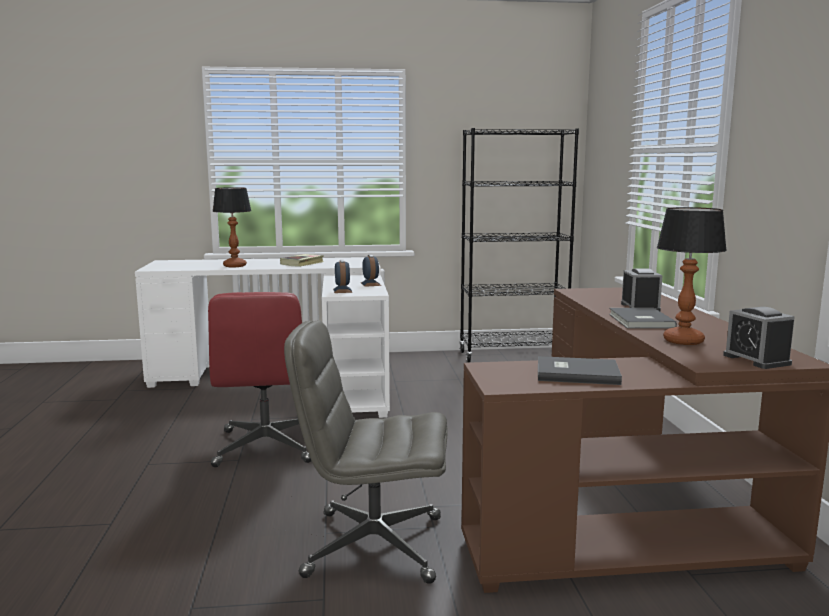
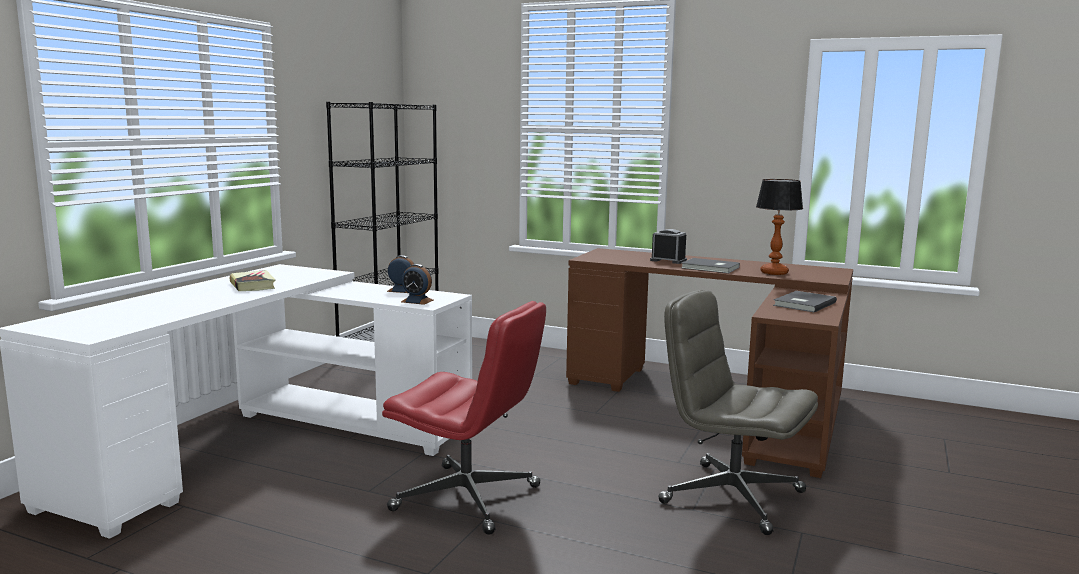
camera: 60 degrees left, 0 degrees up
table lamp [212,187,251,267] -> none
grey office chair [284,320,448,584] -> grey office chair turned 90 degrees clockwise [658,290,818,535]
alarm clock [723,307,795,369] -> none

